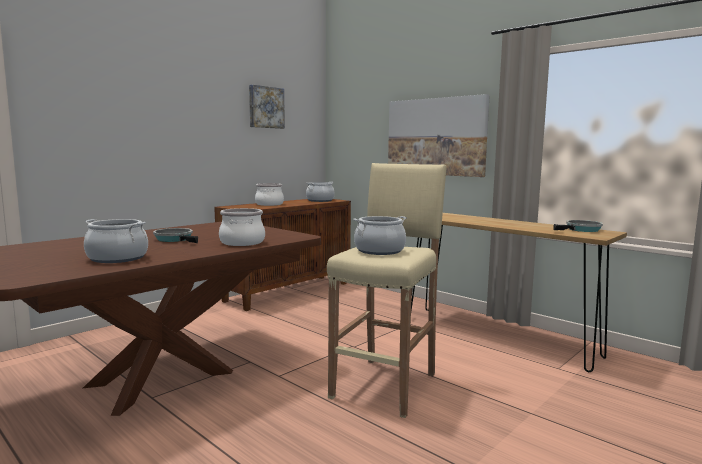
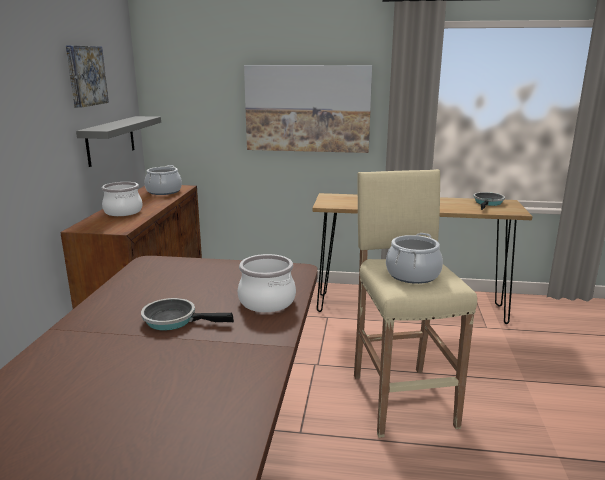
camera: 35 degrees left, 10 degrees up
cooking pot [84,219,148,263] -> none
none -> grey shelf [76,116,161,167]

